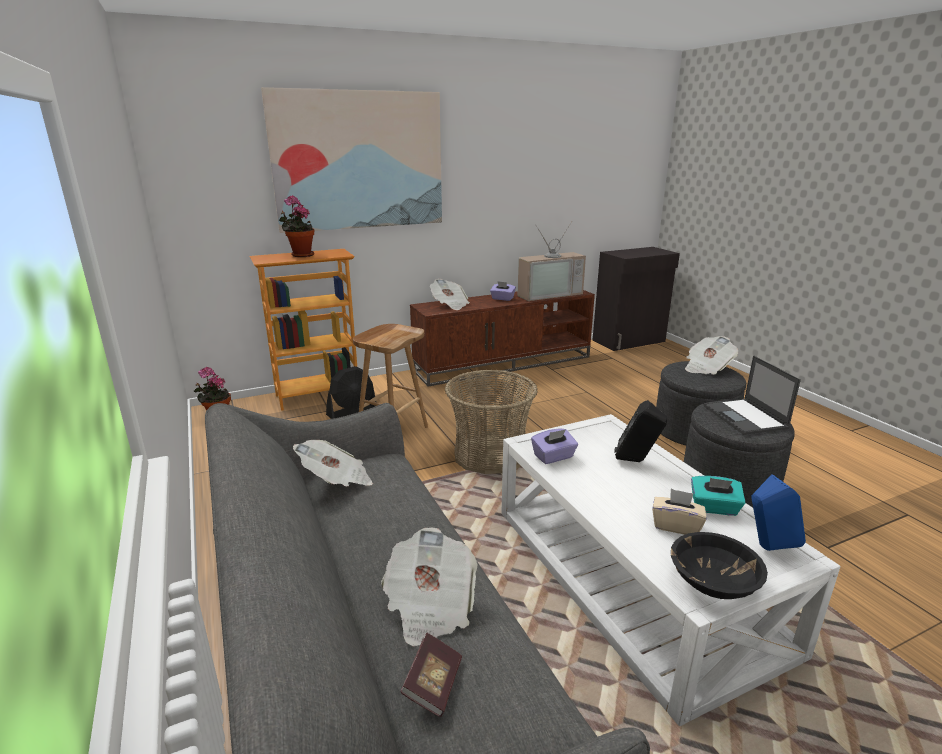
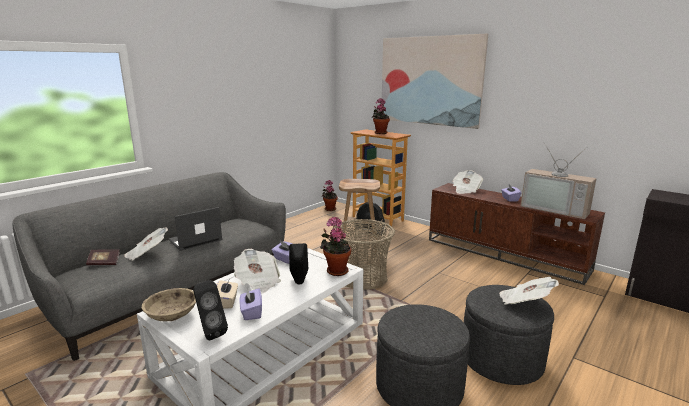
camera: 65 degrees right, 5 degrees down
newspaper [293,440,373,486] -> newspaper moved to [234,249,281,294]
black bowl [671,532,768,599] -> beige bowl [142,288,196,321]
turquoise tissue box [691,476,746,516] -> purple tissue box [239,288,262,320]
laptop [704,356,801,435] -> laptop moved to [168,207,222,251]
blue speaker [752,474,806,551] -> black speaker [193,280,228,340]
none -> potted plant [320,217,351,276]

